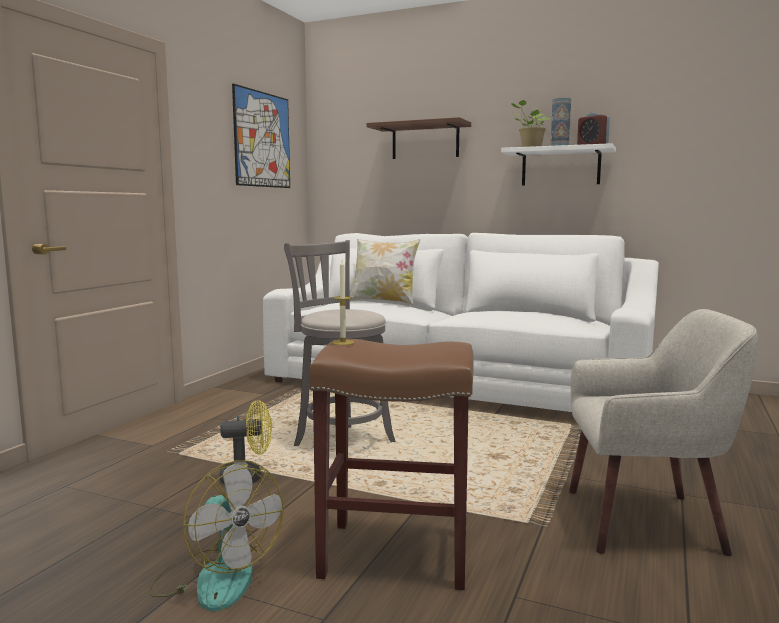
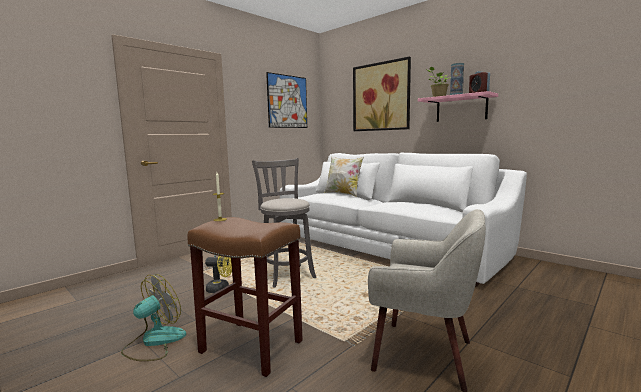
camera: 20 degrees right, 0 degrees up
fan [148,460,284,611] -> fan turned 120 degrees counterclockwise [121,274,186,361]
brown shelf [367,117,471,159] -> picture [353,57,411,131]
white shelf [501,143,616,185] -> pink shelf [418,91,498,122]

